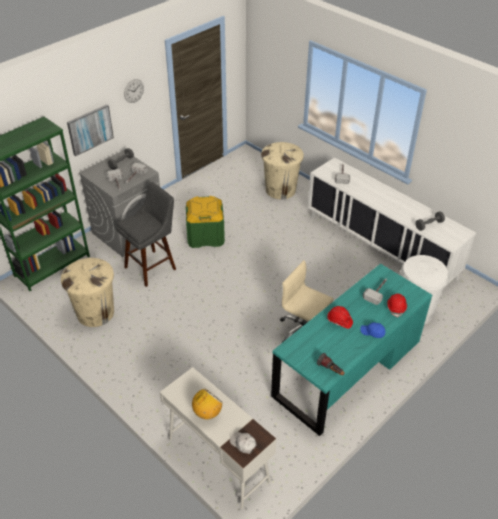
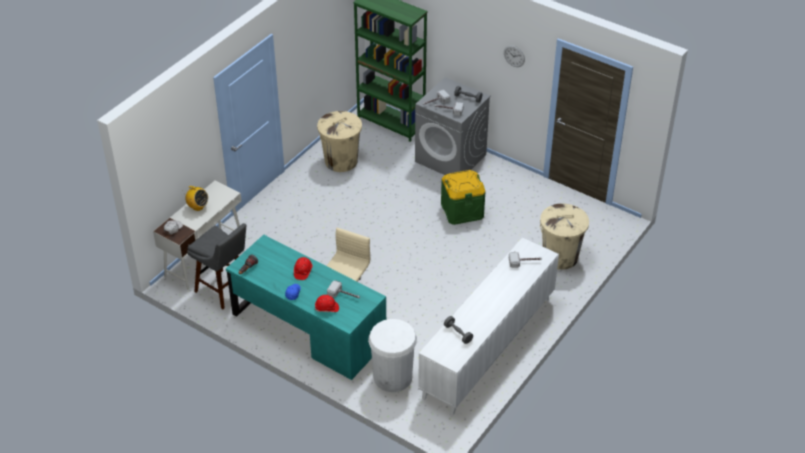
camera: 80 degrees right, 0 degrees up
picture [67,104,114,156] -> none
grey stool [116,182,176,287] -> grey stool moved to [187,223,246,309]

